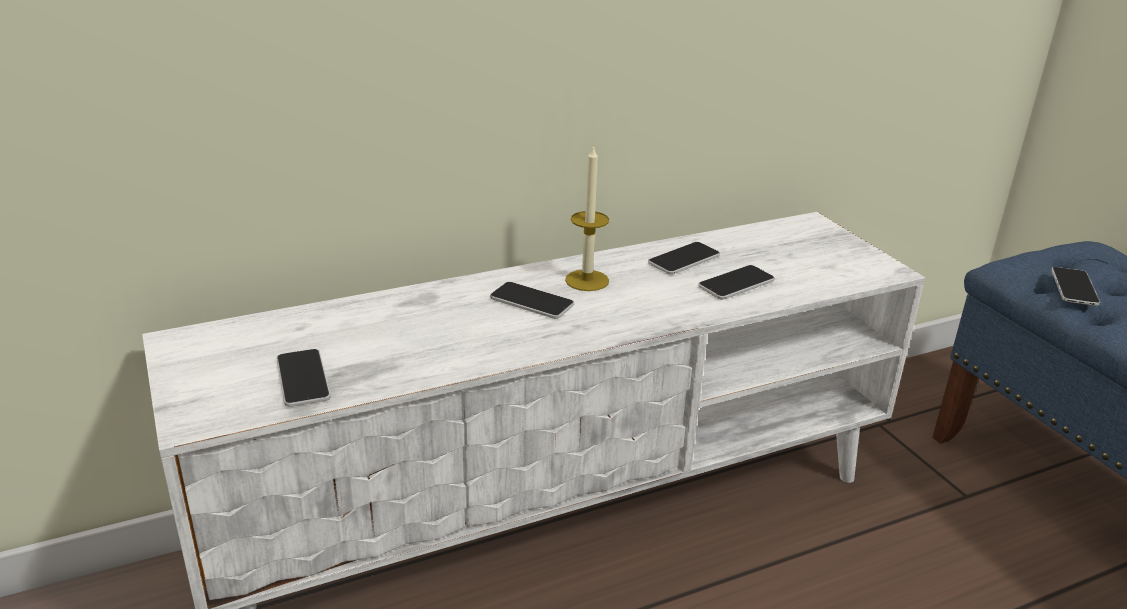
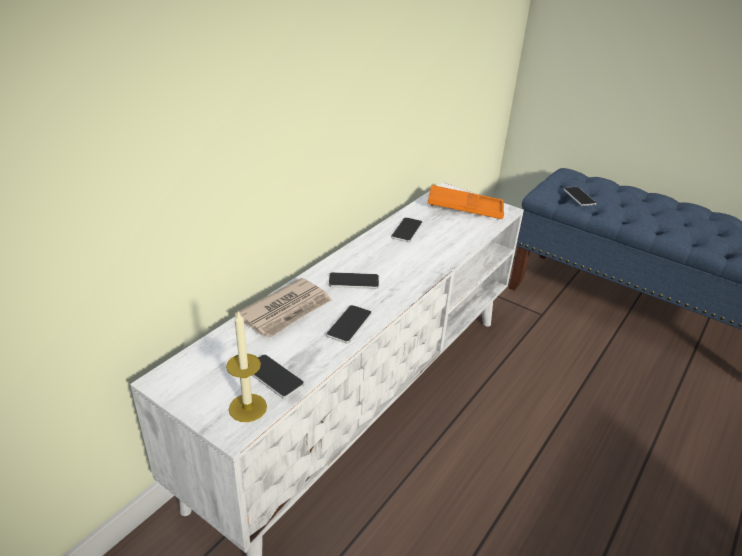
camera: 30 degrees left, 5 degrees up
candle [565,144,609,291] -> candle moved to [226,310,267,422]
phone [698,265,775,299] -> phone moved to [326,305,372,343]
none -> newspaper [235,278,332,338]
none -> orange tray [428,185,504,219]

